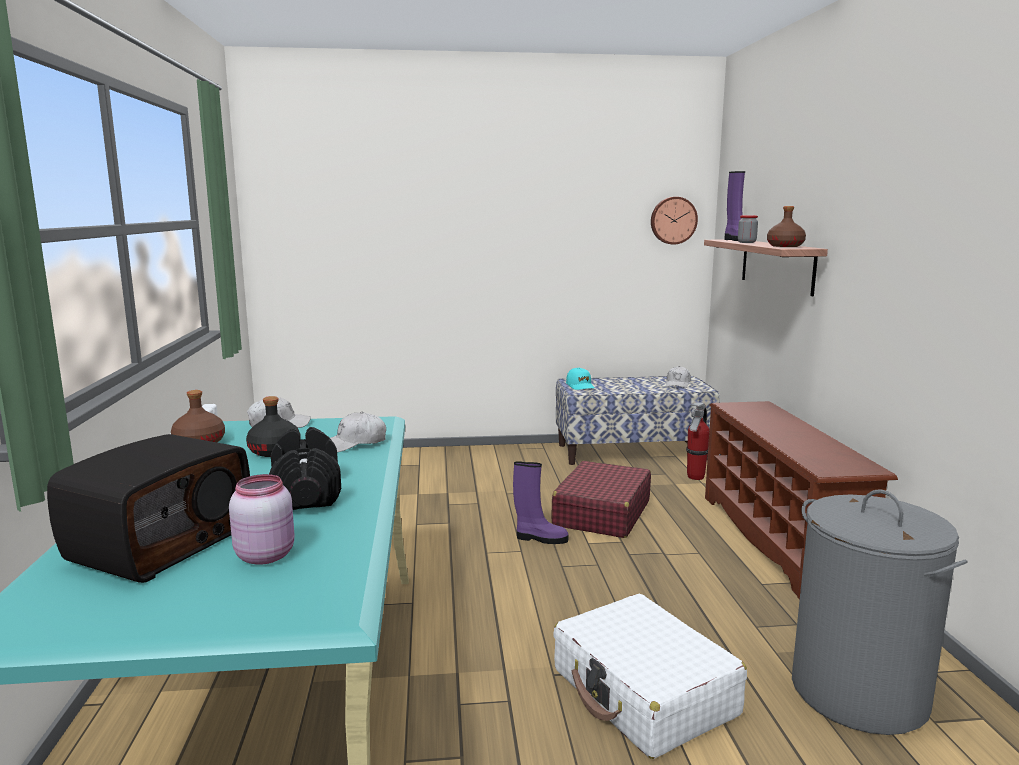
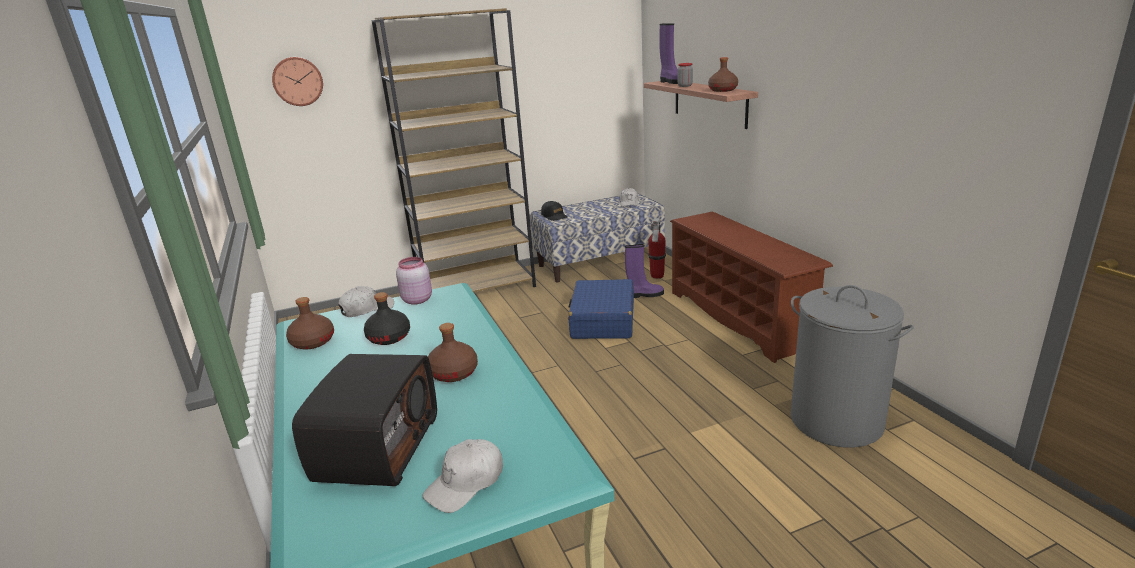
camera: 15 degrees left, 10 degrees up
pink jar [229,474,294,565] -> pink jar moved to [396,257,432,305]
black dumbbell [269,427,341,510] -> brown bottle [428,323,478,382]
white cap [330,412,386,452] -> white cap moved to [423,439,503,513]
purple boot [513,461,568,544] -> purple boot moved to [625,244,664,298]
red suitcase [551,461,651,538] -> blue suitcase [568,279,634,339]
white suitcase [553,594,747,759] -> none
turquoise cap [566,368,595,390] -> black cap [541,201,567,221]
wall clock [651,197,698,245] -> wall clock moved to [272,57,323,106]
none -> brown bookcase [372,8,536,292]

